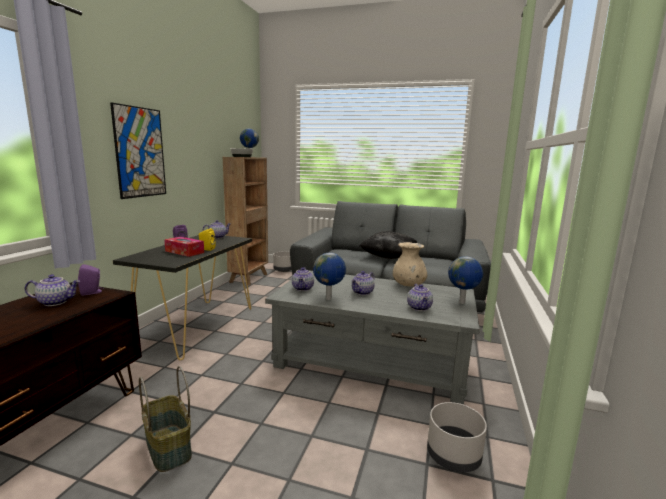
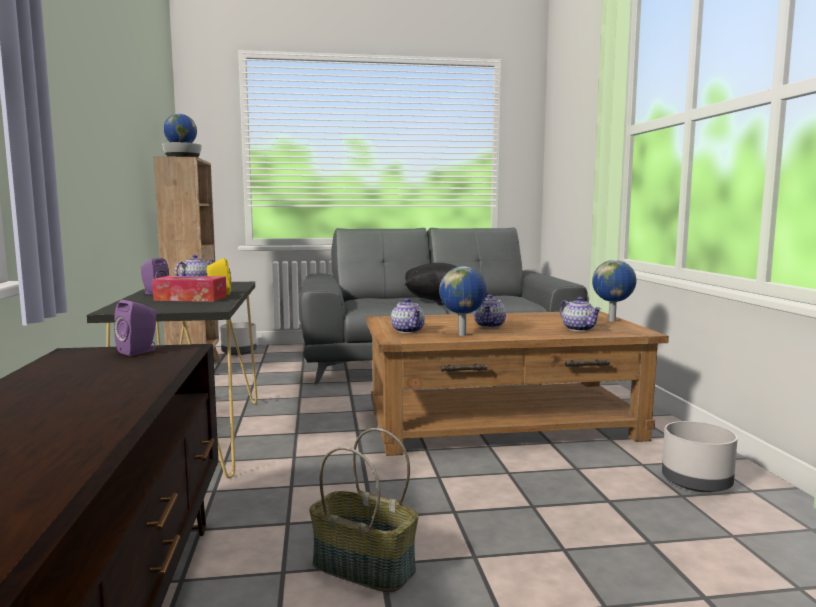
camera: 25 degrees left, 5 degrees down
teapot [25,274,80,306] -> none
picture [110,102,166,199] -> none
grey coffee table [265,270,480,404] -> brown coffee table [366,311,669,456]
beige vase [393,242,427,286] -> none

